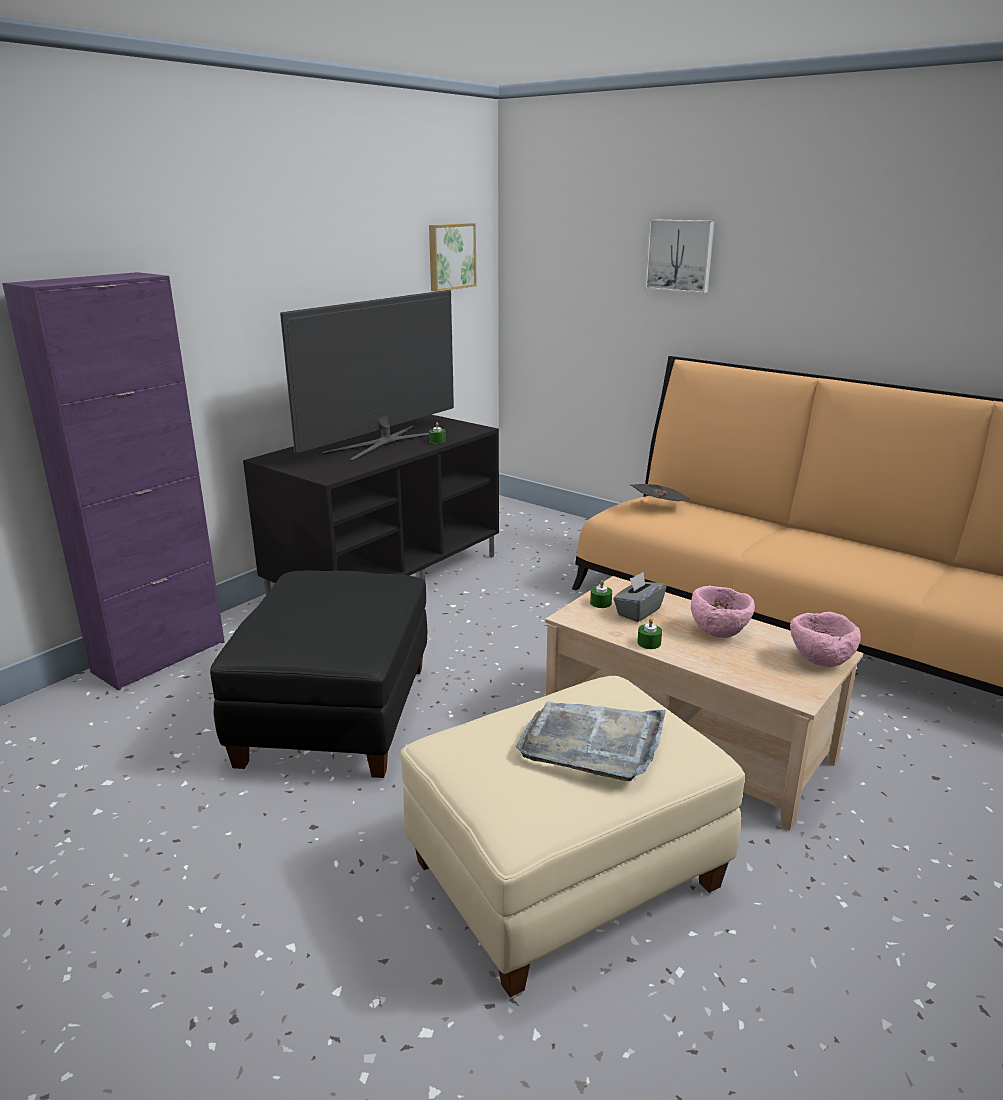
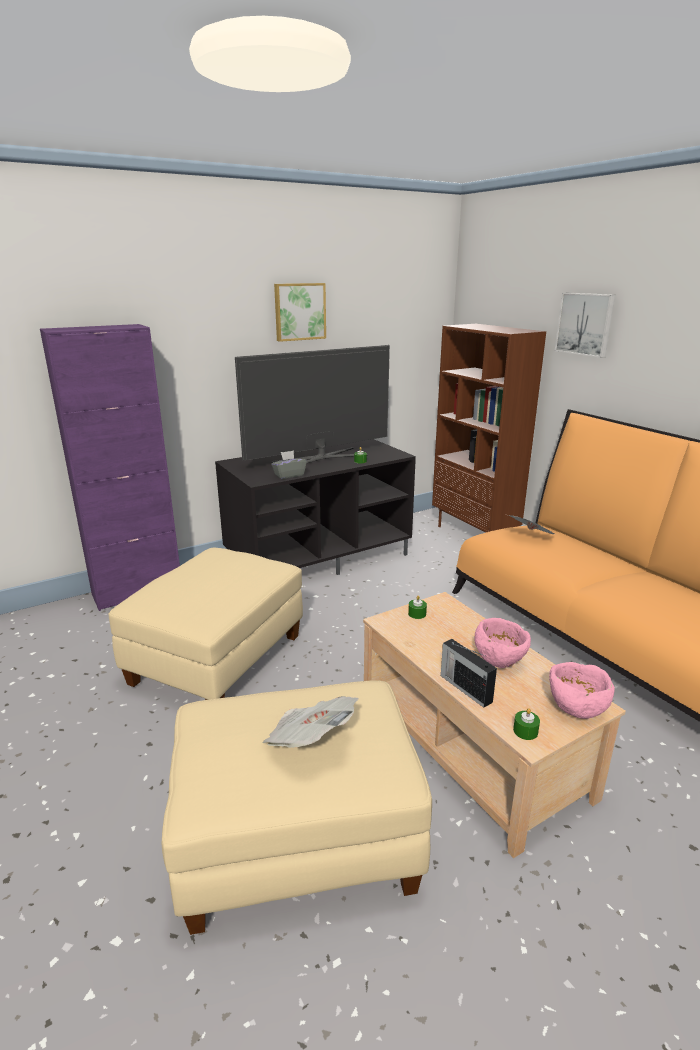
camera: 20 degrees right, 0 degrees up
black ottoman [210,570,427,778] -> beige ottoman [109,548,303,700]
picture [429,223,477,291] -> picture moved to [274,283,326,342]
grey tray [516,702,666,781] -> newspaper [262,696,358,748]
grey tissue box [613,572,667,622] -> grey tissue box moved to [271,450,307,479]
green candle [637,618,662,649] -> green candle moved to [513,708,540,740]
none -> brown bookcase [432,324,546,533]
none -> radio [441,639,497,708]

